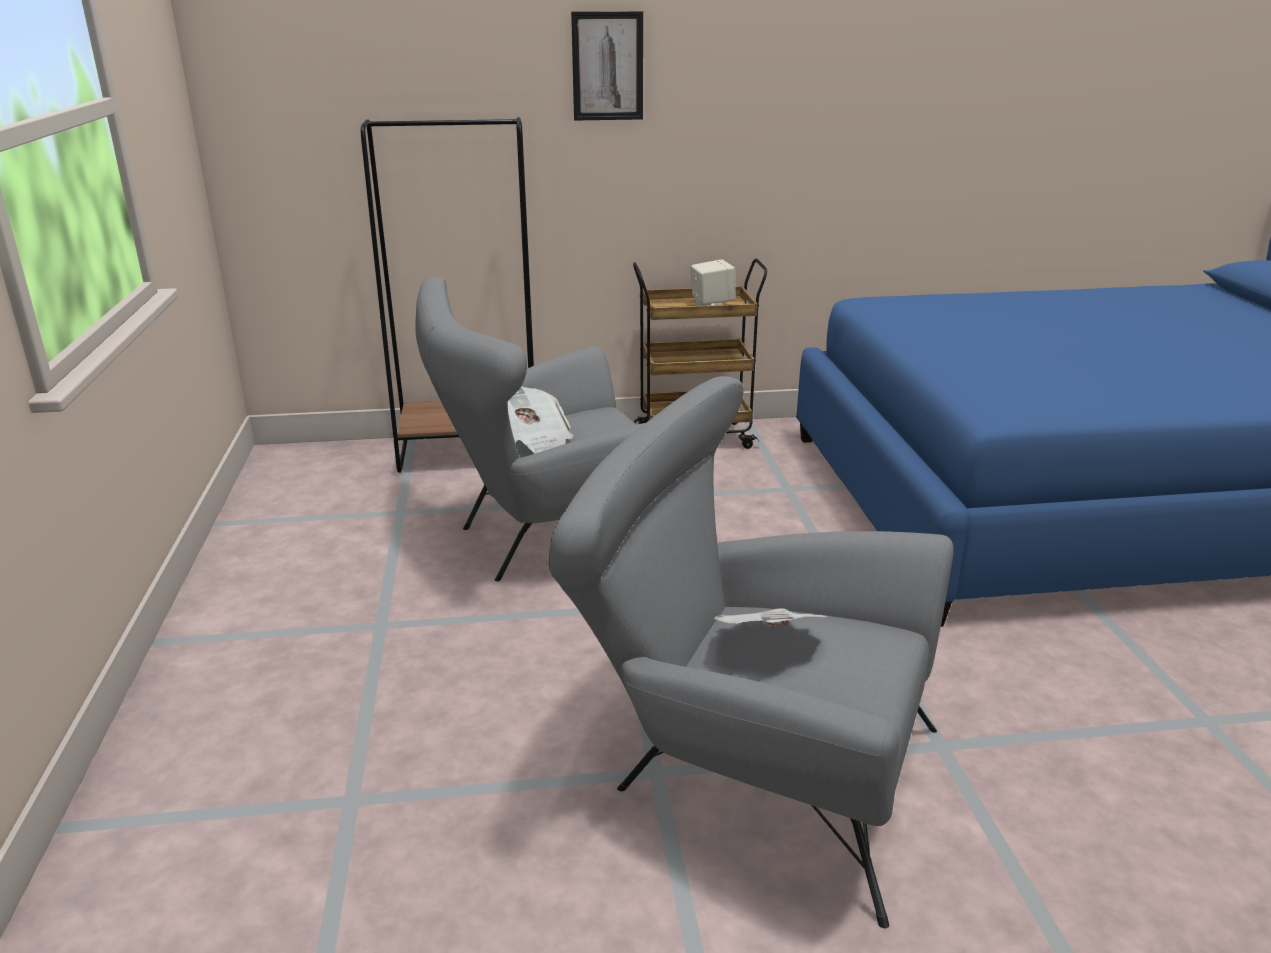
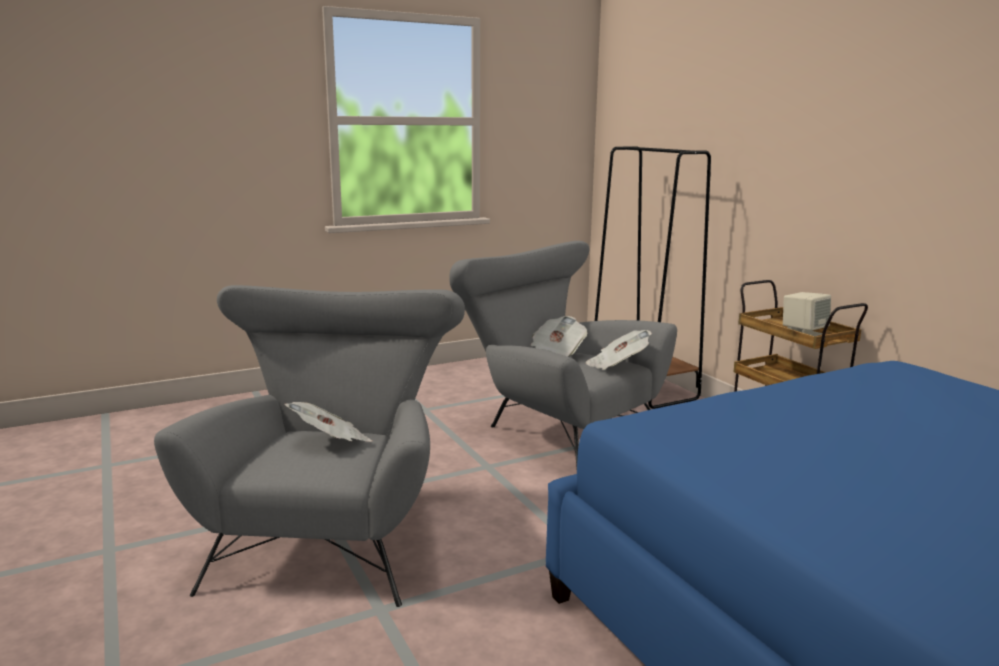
camera: 70 degrees right, 10 degrees down
picture [571,11,643,121] -> none
none -> newspaper [586,330,652,370]

